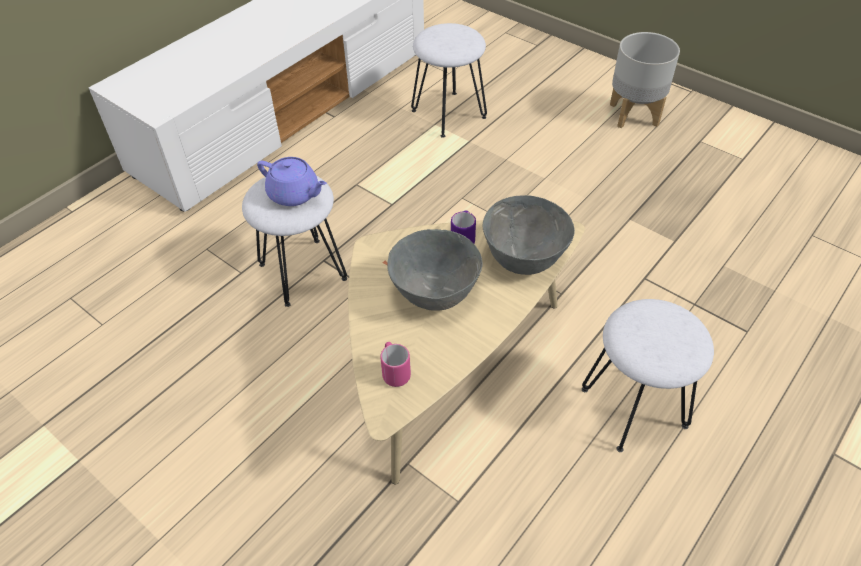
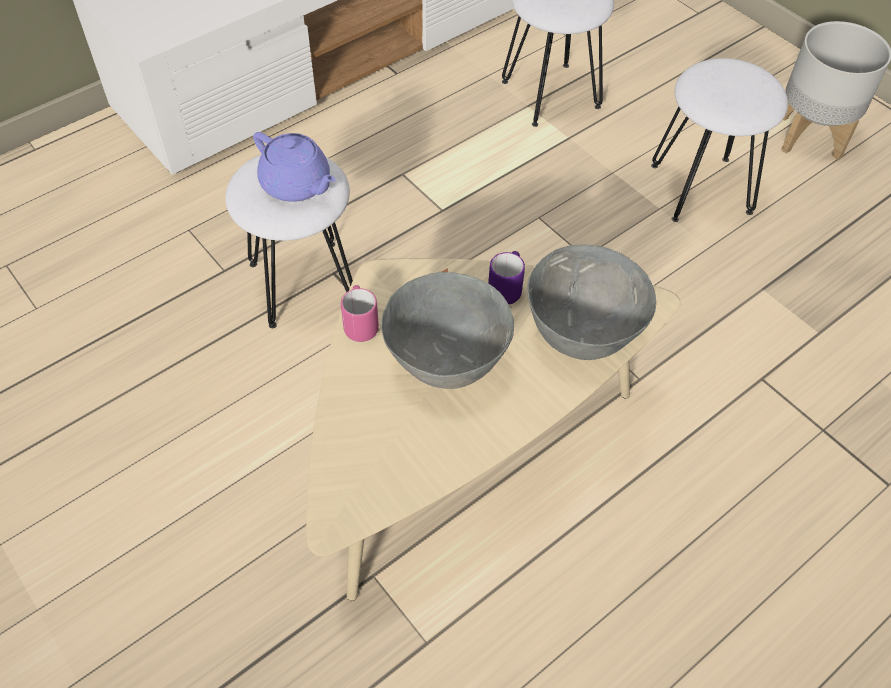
camera: 10 degrees right, 5 degrees up
pink mug [380,342,411,387] -> pink mug moved to [341,285,379,342]
white stool [582,299,714,452] -> white stool moved to [651,58,788,222]

